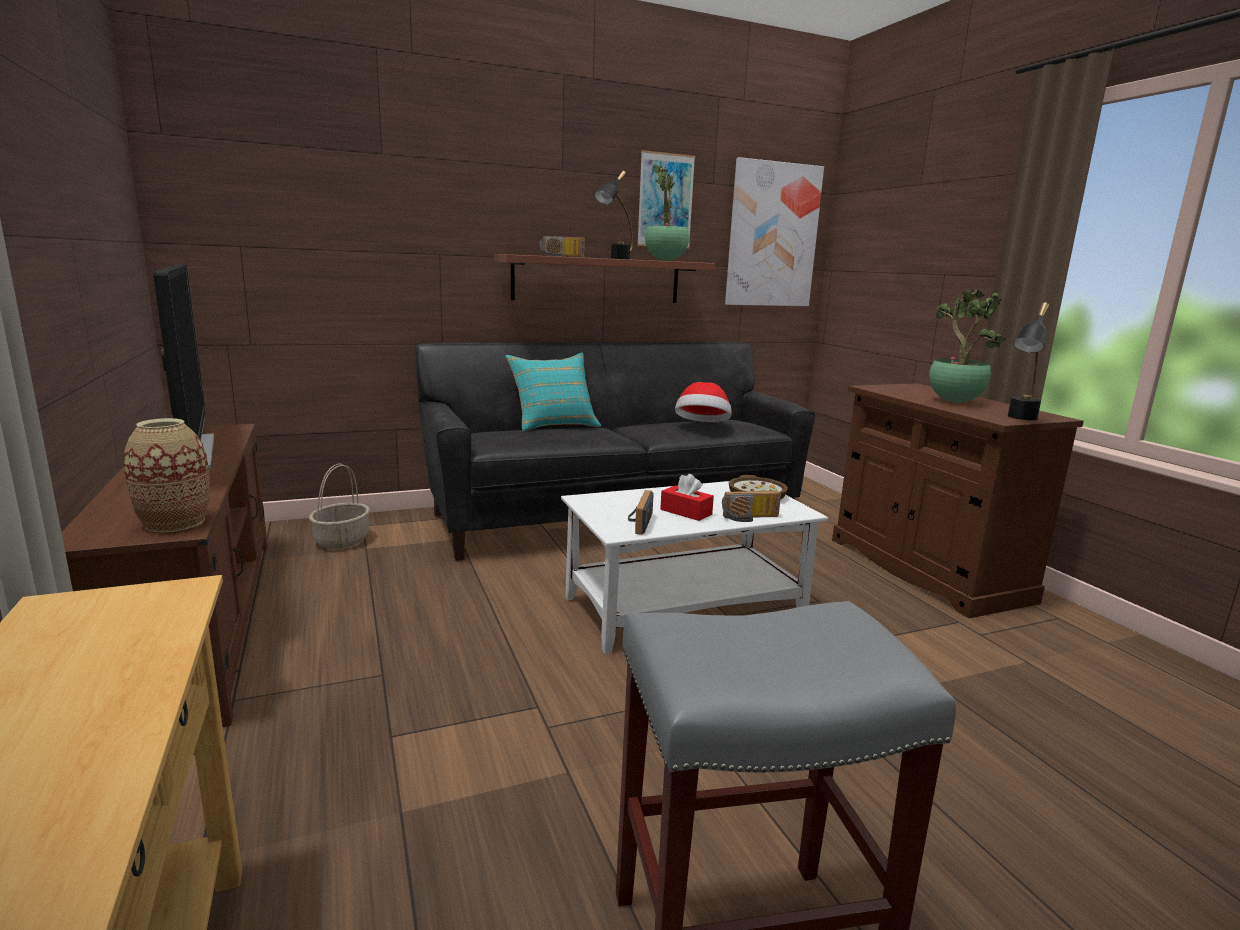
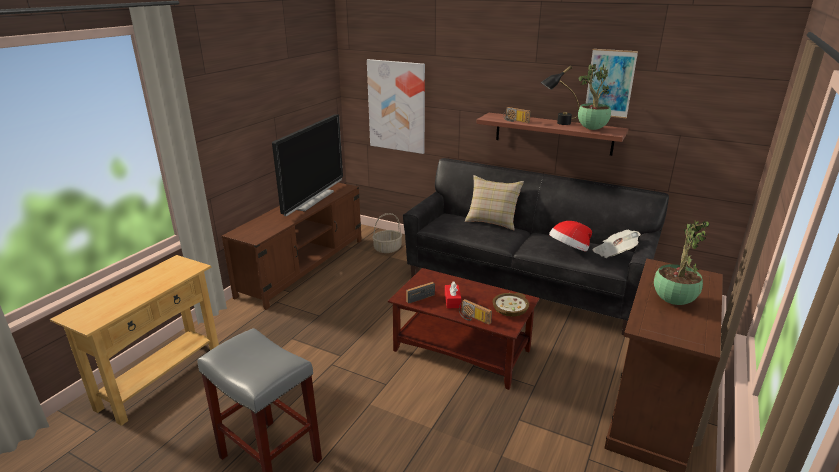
camera: 50 degrees right, 10 degrees up
vase [124,418,210,533] -> none
turquoise pillow [505,353,601,432] -> beige pillow [465,175,524,230]
white coffee table [561,481,828,654] -> brown coffee table [388,268,540,390]
picture [725,157,824,306] -> picture moved to [367,59,425,154]
black table lamp [1007,302,1049,420] -> none
none -> newspaper [593,230,641,258]

